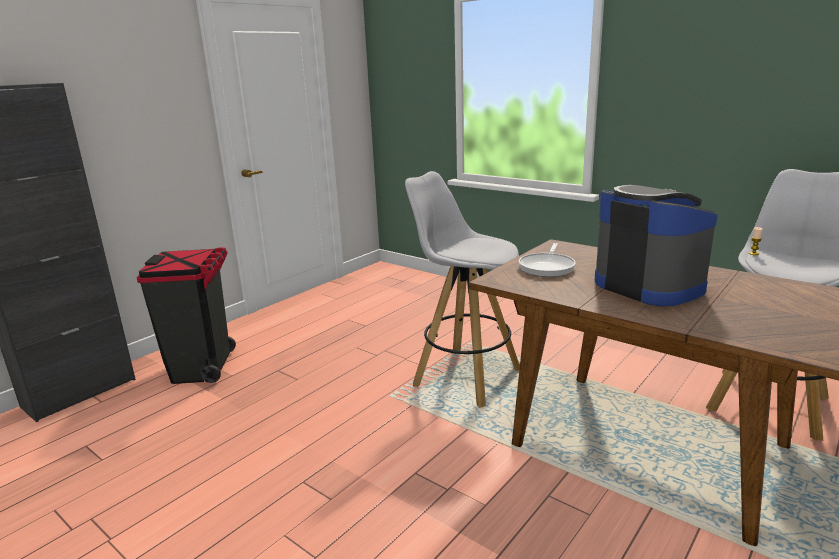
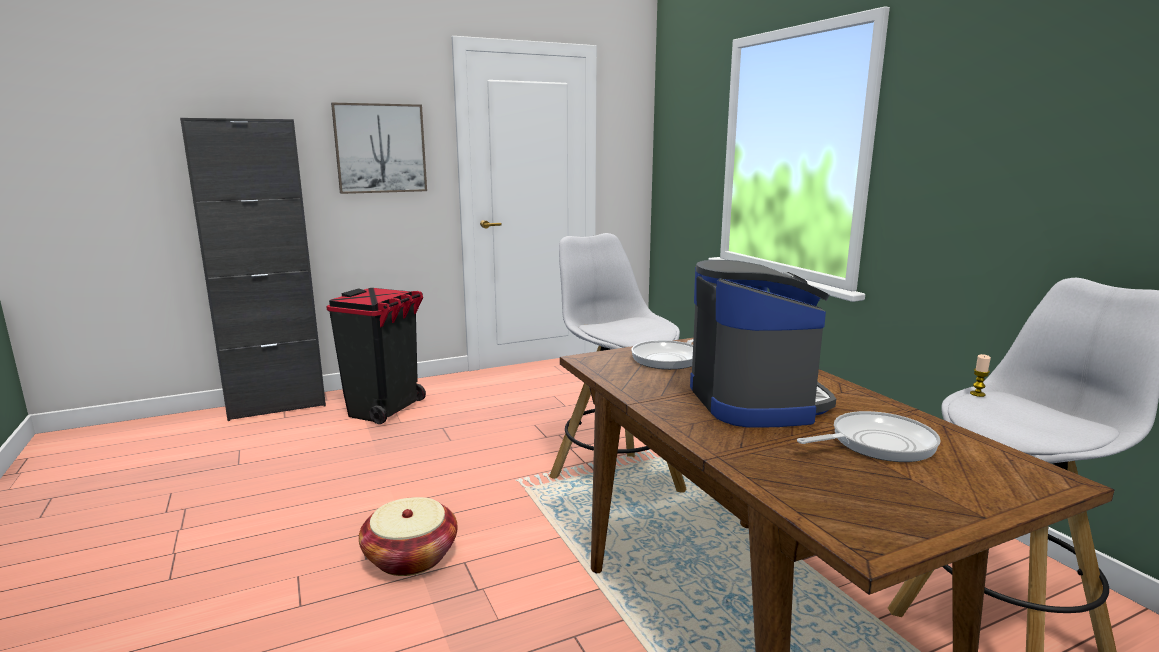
camera: 25 degrees right, 5 degrees down
none -> picture [331,103,427,194]
none -> basket [359,497,458,576]
none -> frying pan [797,411,941,462]

